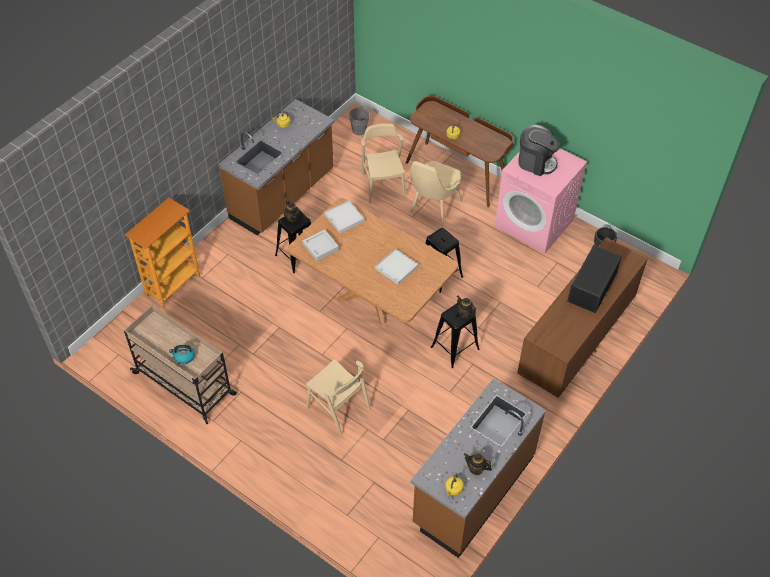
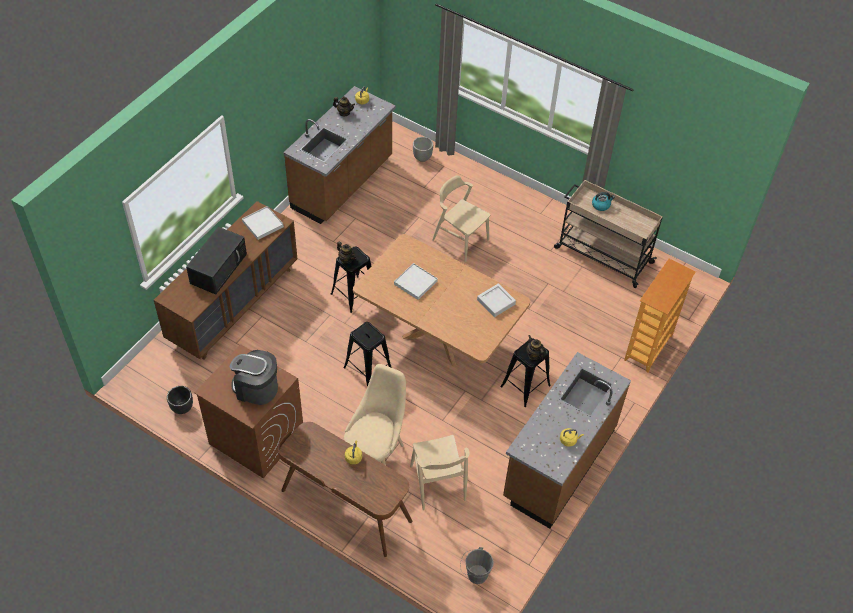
camera: 175 degrees right, 0 degrees up
white tray [324,200,365,233] -> white tray moved to [242,206,284,240]
pink washing machine [495,148,587,253] -> brown washing machine [195,344,303,478]
none -> planter [413,137,433,162]

